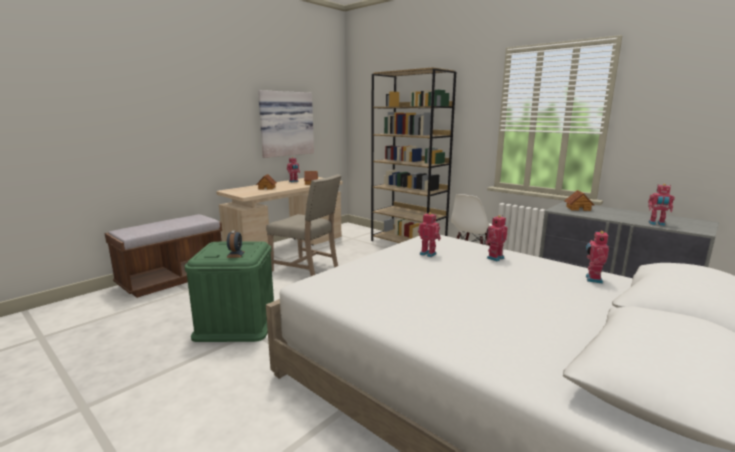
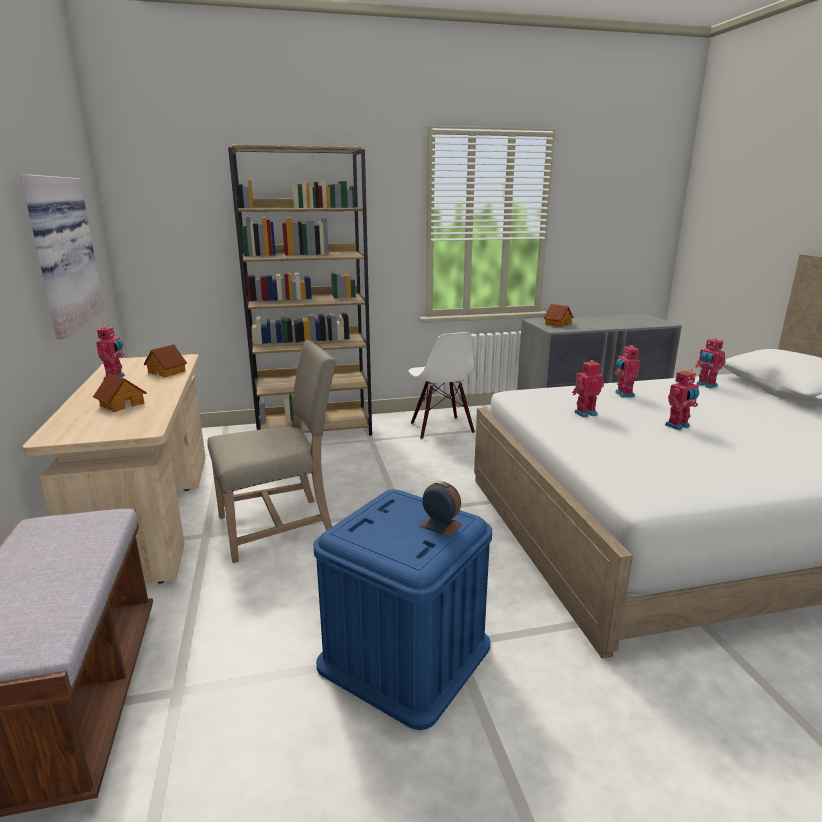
camera: 55 degrees left, 5 degrees up
green storage box [184,241,274,342] -> blue storage box [313,489,492,730]
toy robot [648,184,675,226] -> toy robot moved to [665,369,699,430]

